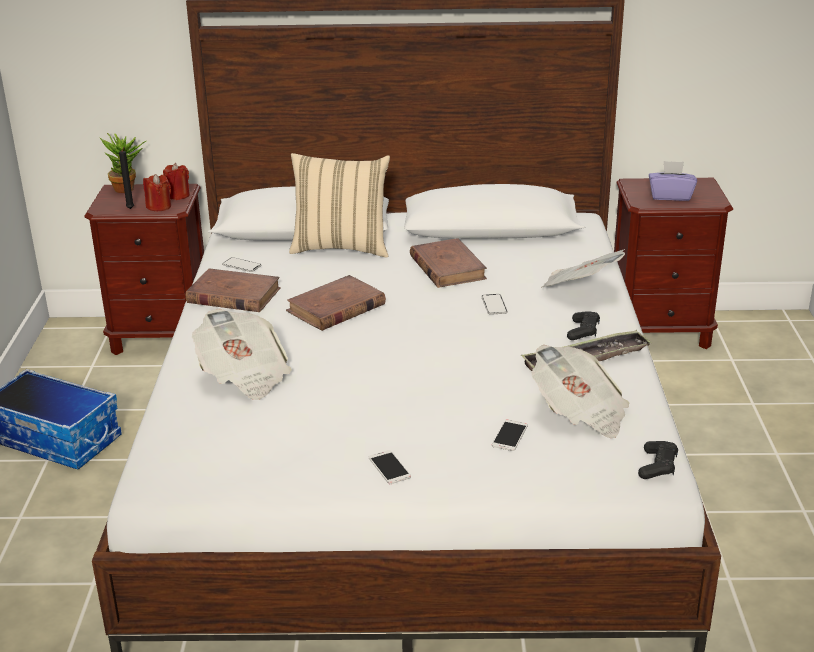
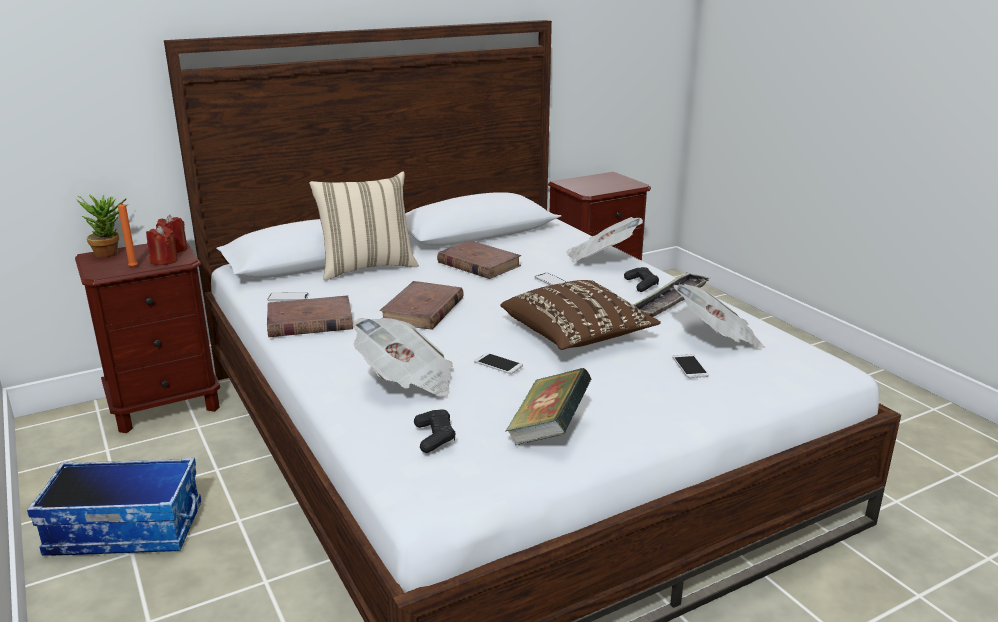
camera: 30 degrees left, 5 degrees down
black candle [119,147,134,209] -> orange candle [118,199,138,268]
phone [369,450,411,484] -> phone moved to [474,353,523,374]
black game controller [638,441,678,479] -> black game controller moved to [414,409,455,453]
purple tissue box [649,161,697,201] -> none
none -> brown pillow [501,280,661,350]
none -> book [505,368,592,446]

